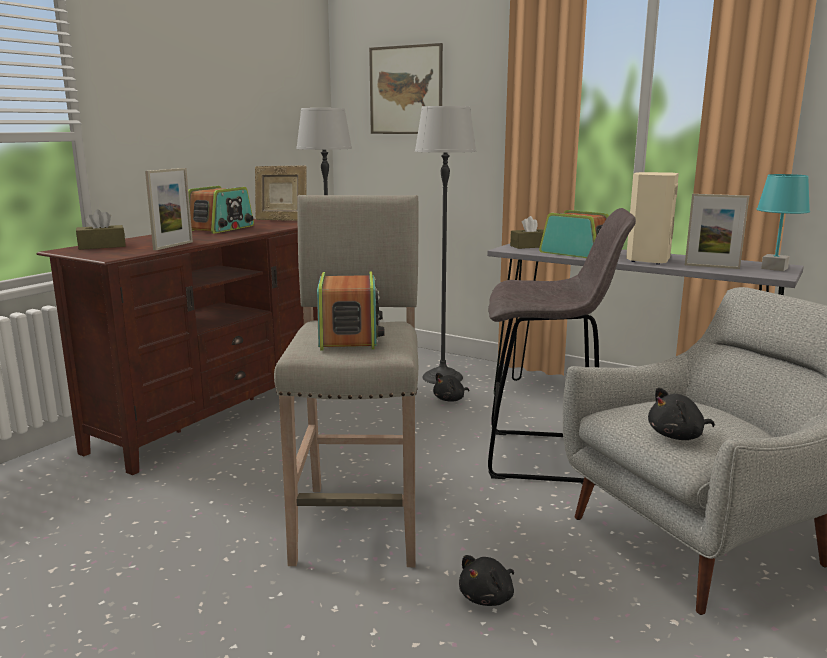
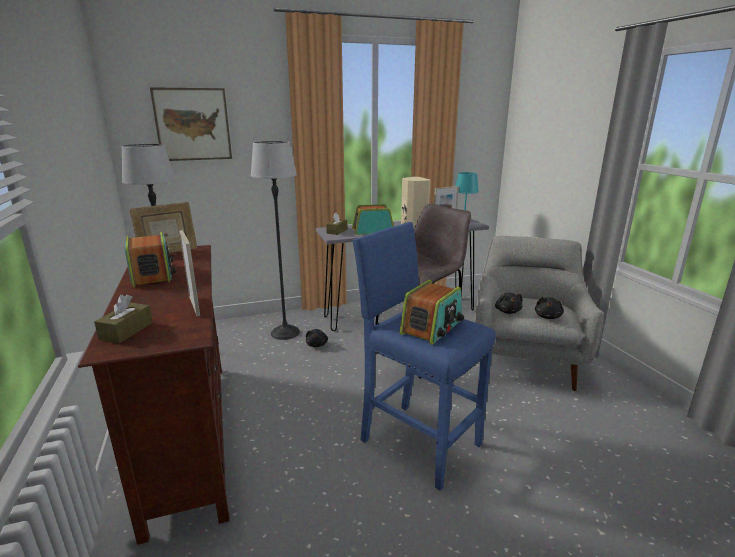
camera: 50 degrees left, 5 degrees up
beige stool [274,195,418,567] -> blue stool [352,222,496,491]
radio [317,271,384,351] -> radio turned 90 degrees clockwise [400,280,464,345]
black plush toy [459,555,514,606] -> black plush toy moved to [495,293,523,314]

